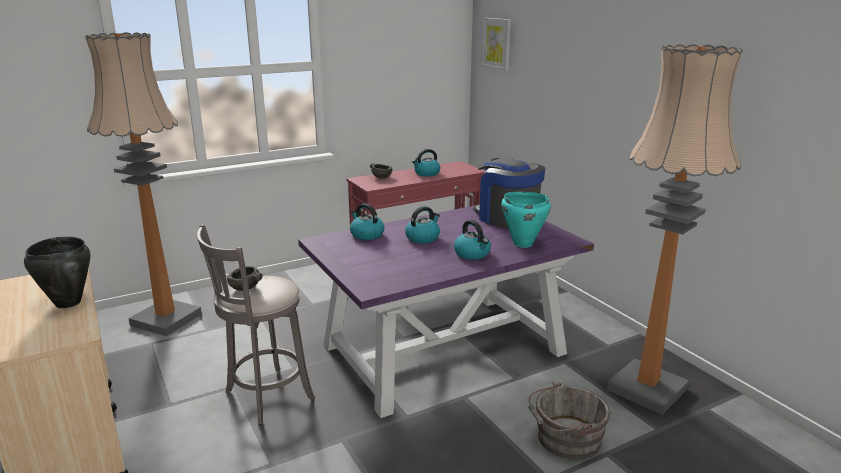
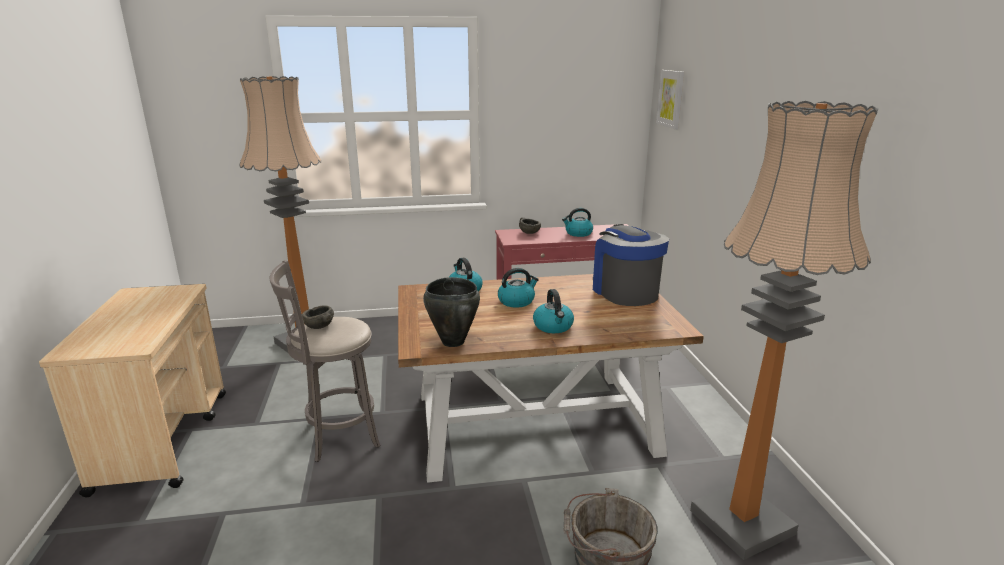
camera: 20 degrees right, 0 degrees up
black cooking pot [24,236,90,308] -> black cooking pot moved to [423,277,480,347]
purple dining table [298,206,594,418] -> brown dining table [398,274,704,483]
turquoise cooking pot [501,192,551,248] -> none

